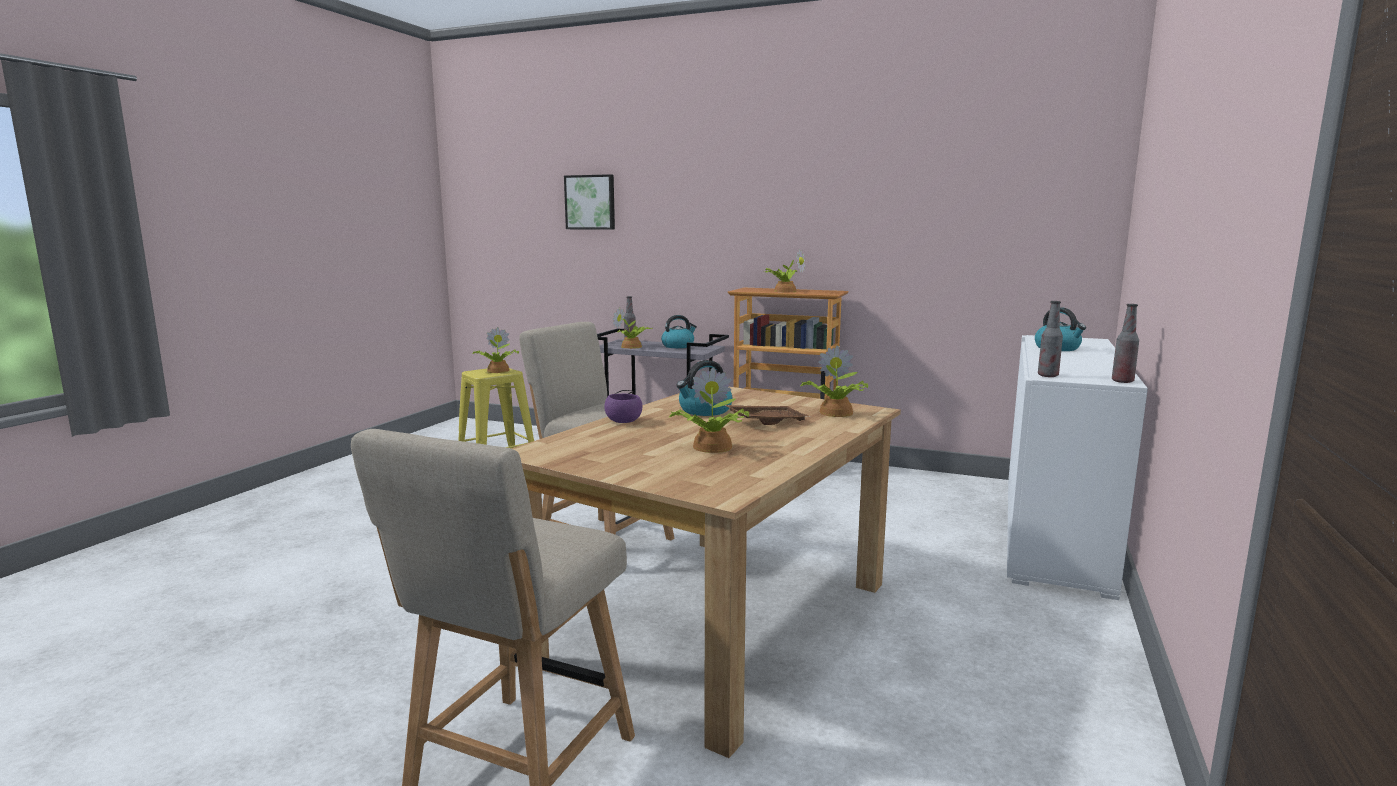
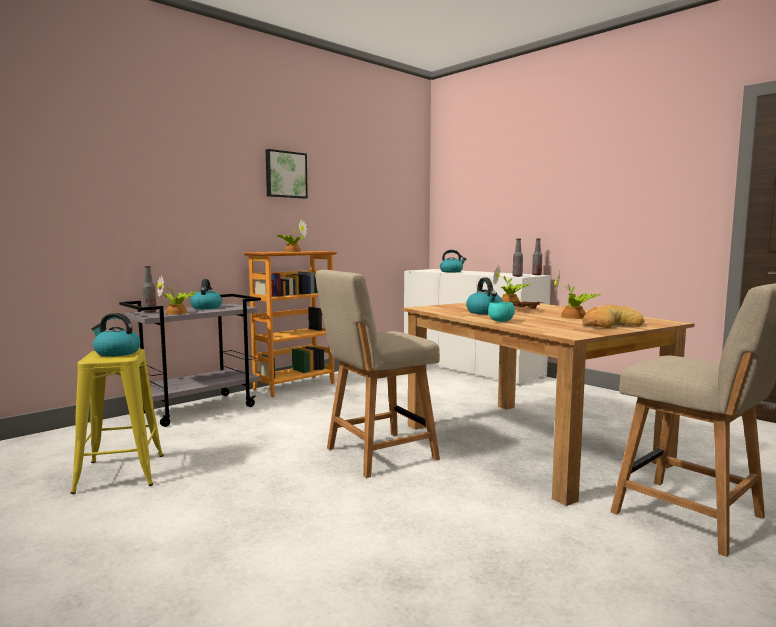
camera: 65 degrees left, 5 degrees down
potted plant [472,327,519,373] -> kettle [92,313,140,357]
picture [564,174,615,230] -> picture moved to [266,149,308,199]
purple bowl [604,393,642,423] -> turquoise bowl [488,302,515,322]
none -> bread [583,305,645,328]

